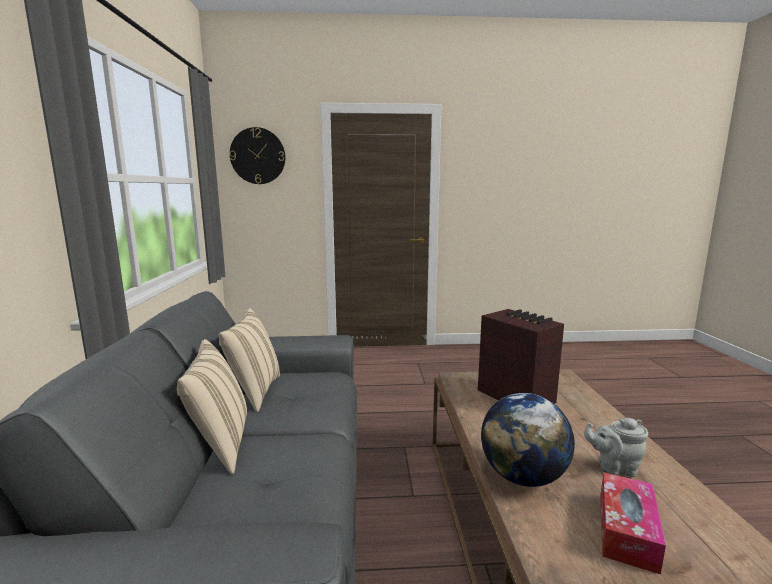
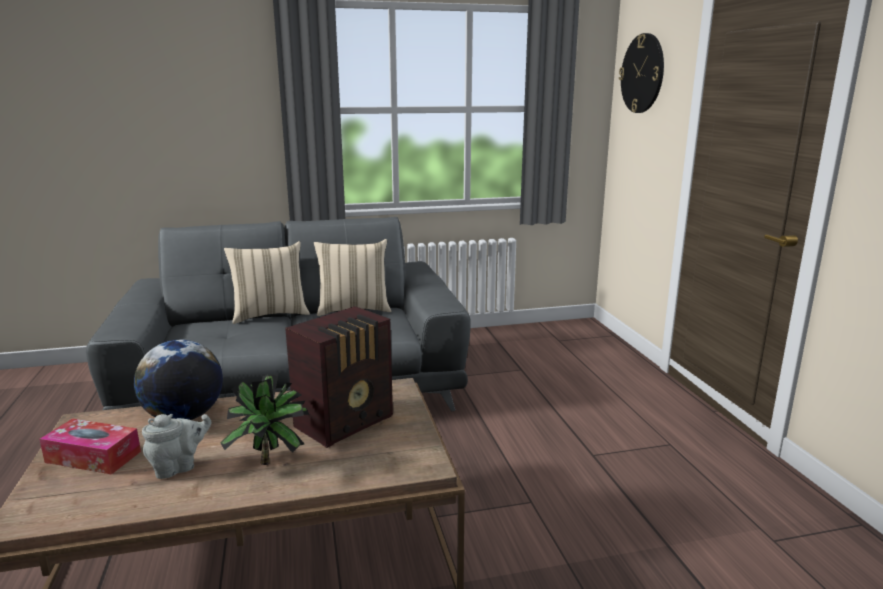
camera: 80 degrees right, 5 degrees up
grey teapot [584,418,648,477] -> grey teapot turned 60 degrees clockwise [142,414,211,479]
none -> potted plant [220,375,309,465]

